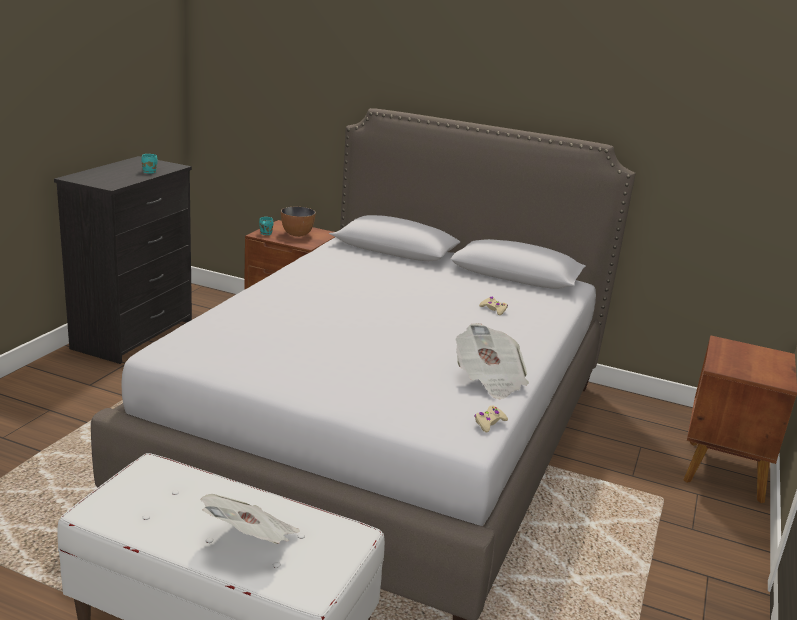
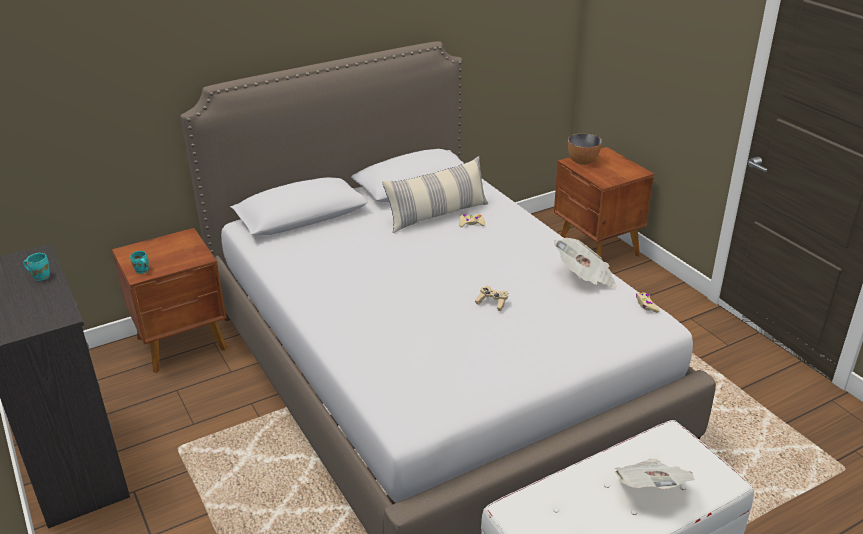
camera: 50 degrees left, 10 degrees up
bowl [281,207,316,237] -> bowl moved to [568,133,602,165]
none -> pillow [382,156,488,233]
none -> beige game controller [475,286,508,311]

